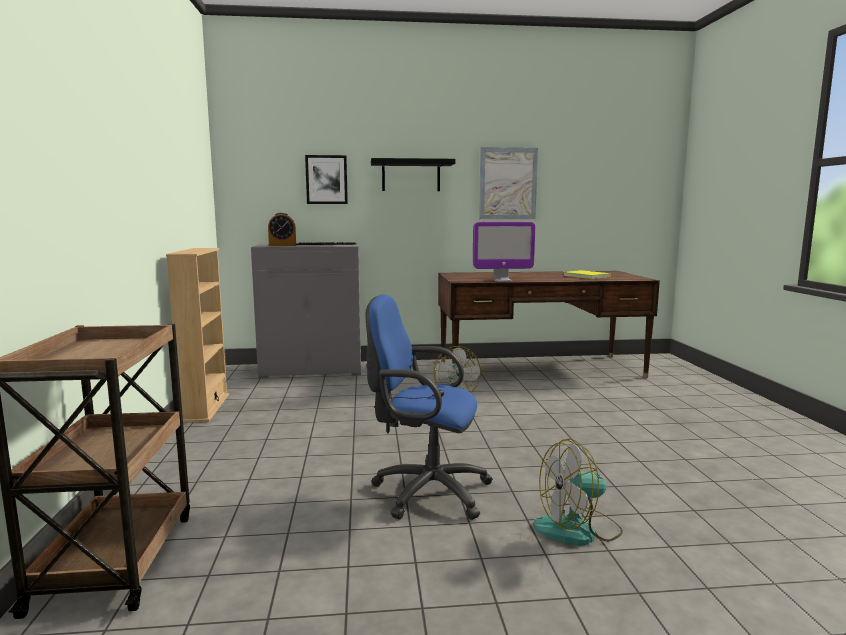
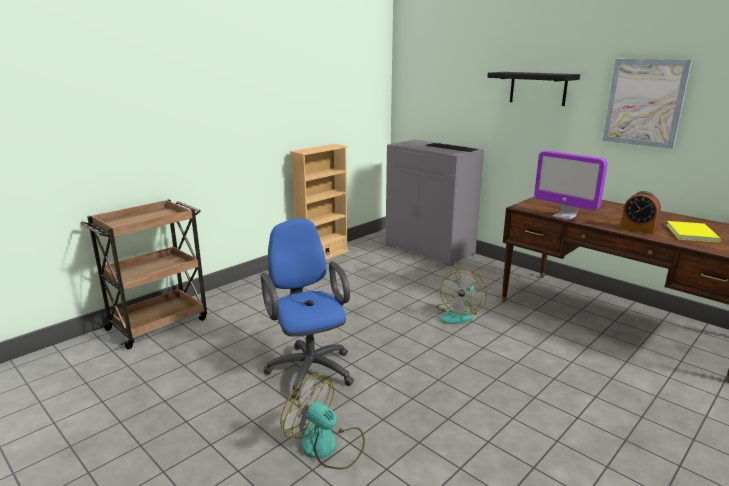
camera: 50 degrees right, 10 degrees up
alarm clock [268,212,296,246] -> alarm clock moved to [620,191,661,234]
picture [305,155,348,204] -> none

